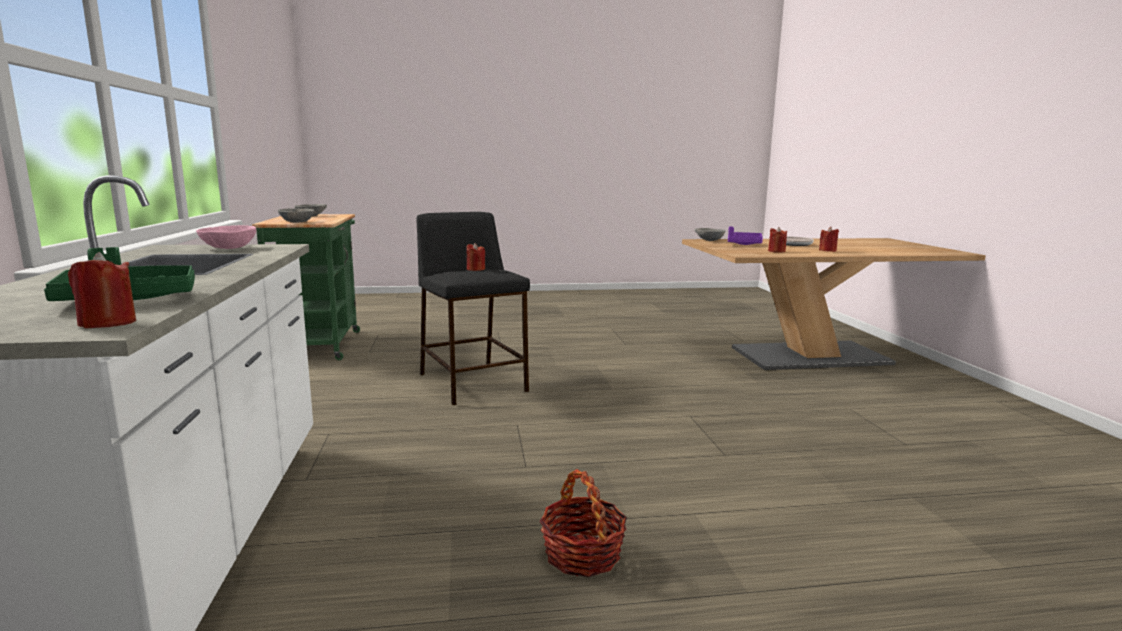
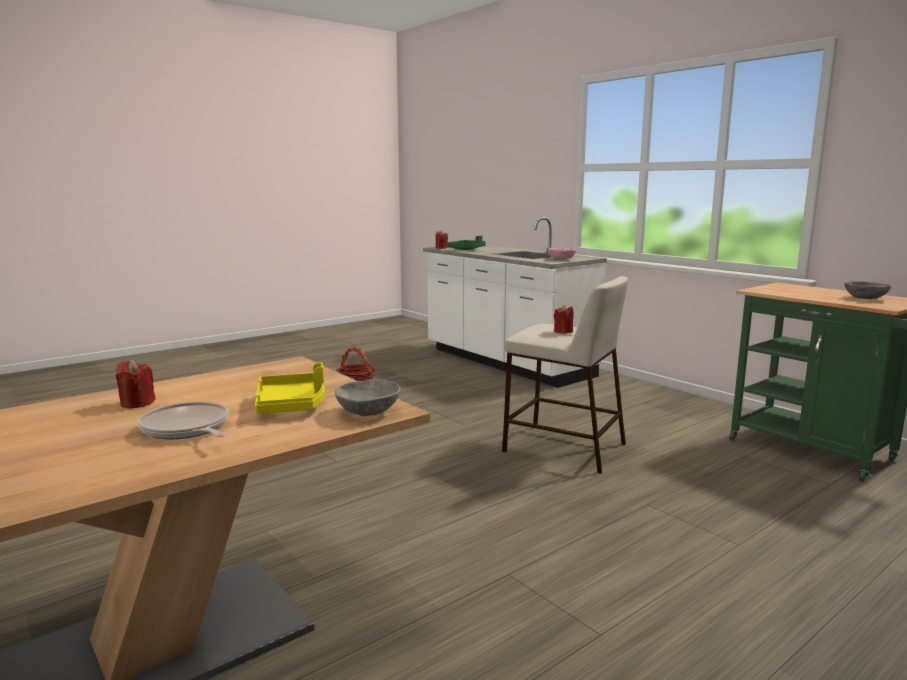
camera: 150 degrees right, 0 degrees up
grey bowl [278,208,314,223] -> none
black stool [417,212,530,405] -> beige stool [502,276,628,474]
purple tray [728,226,763,245] -> yellow tray [255,362,325,414]
red candle [768,227,787,253] -> none

